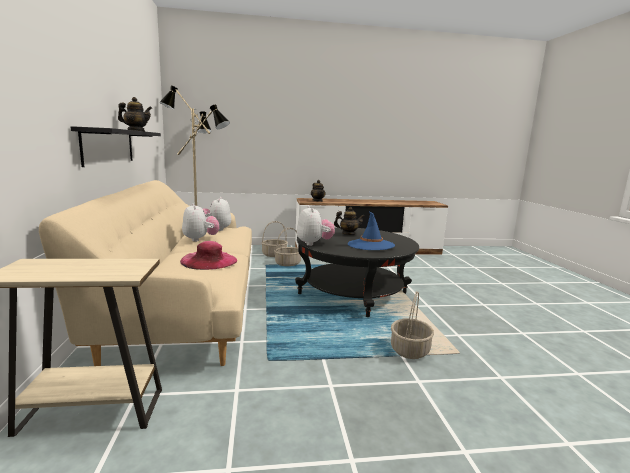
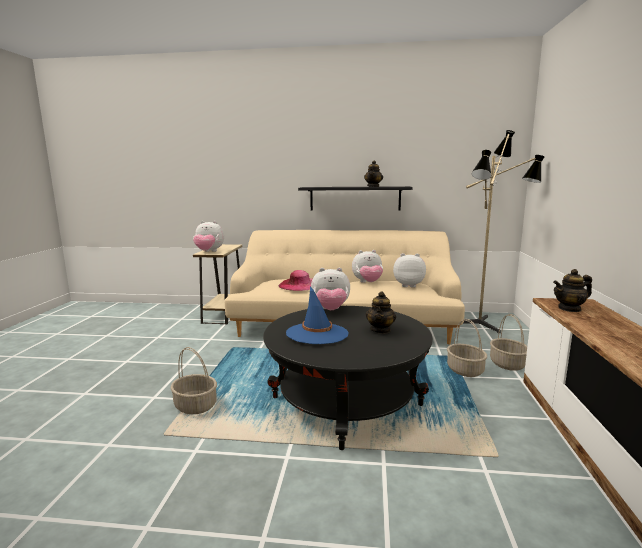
camera: 105 degrees right, 0 degrees up
none -> plush toy [193,221,224,252]

